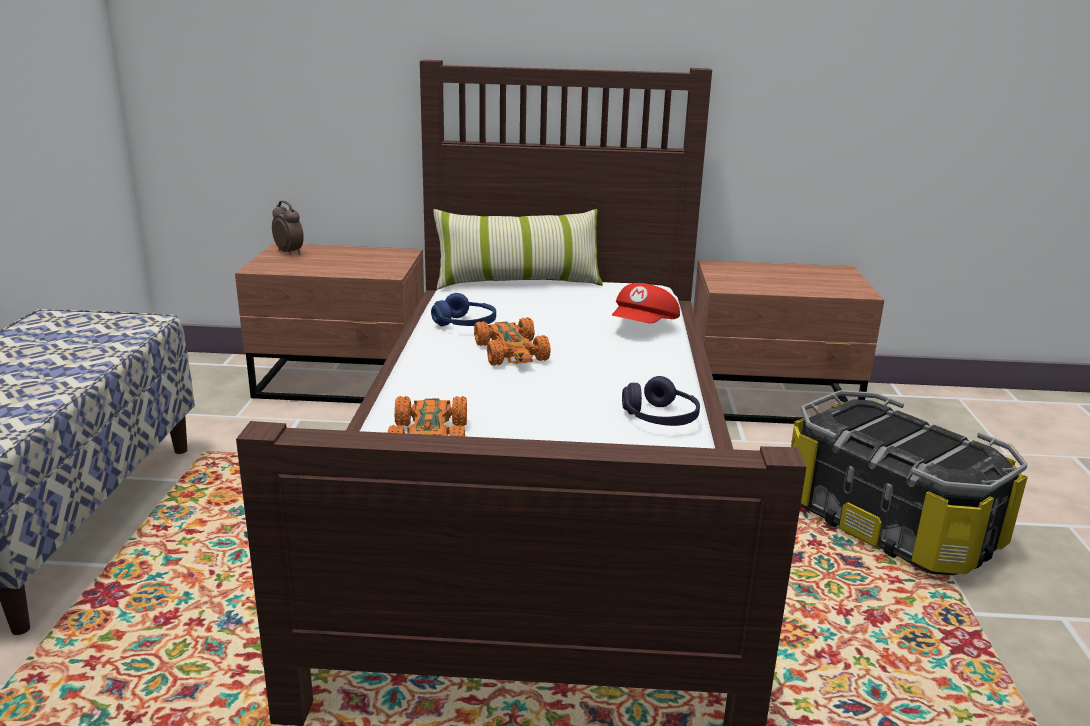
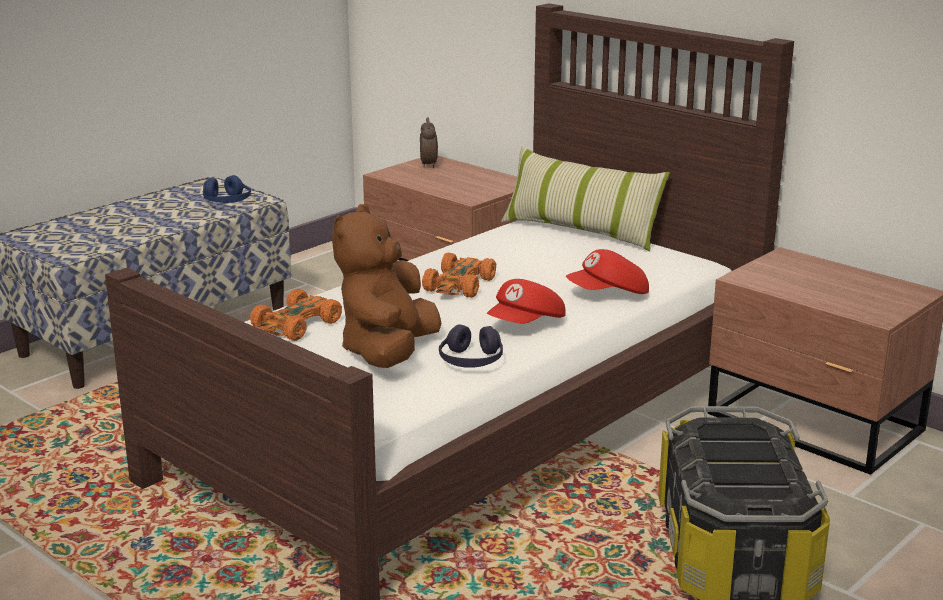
camera: 40 degrees right, 0 degrees up
blue headphones [431,293,496,326] -> blue headphones moved to [203,175,251,203]
none -> brown plush toy [332,204,442,368]
none -> red cap [487,279,566,324]

